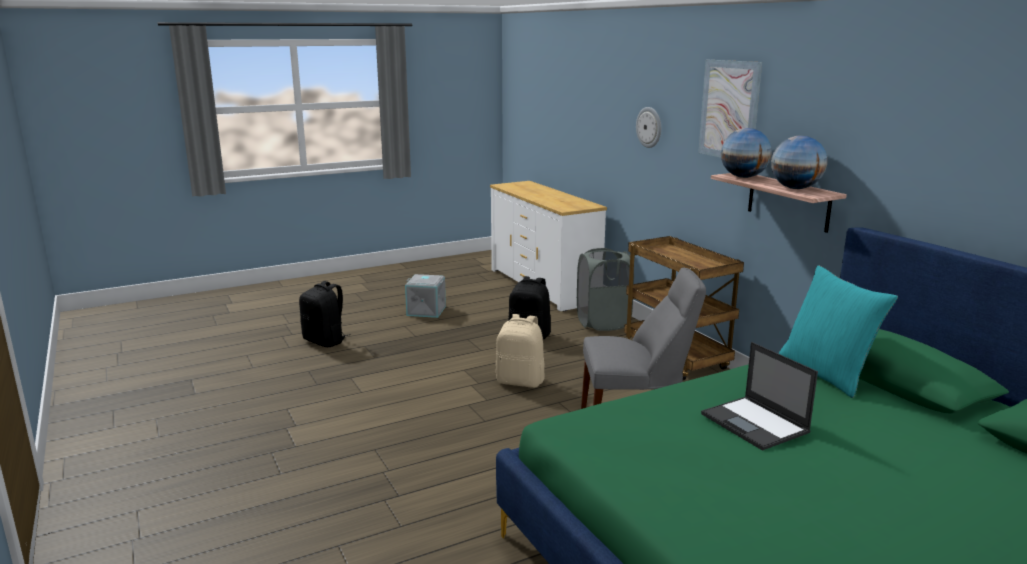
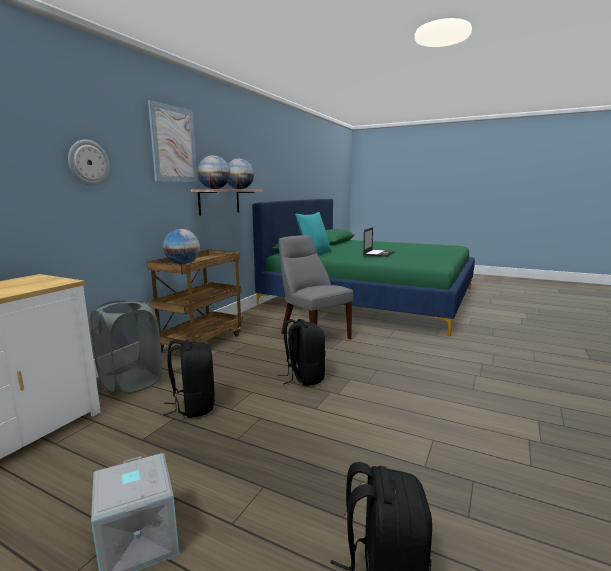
camera: 125 degrees left, 5 degrees down
beige backpack [496,314,545,388] -> black backpack [278,319,326,386]
none -> globe [163,229,200,264]

